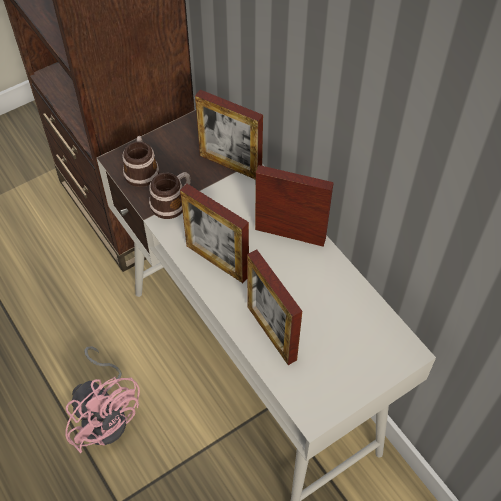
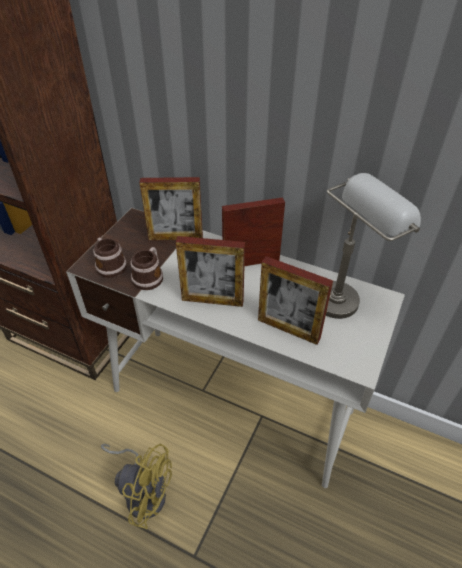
camera: 30 degrees left, 10 degrees down
pink fan [65,346,140,454] -> yellow fan [101,444,172,529]
none -> grey table lamp [326,173,421,319]

